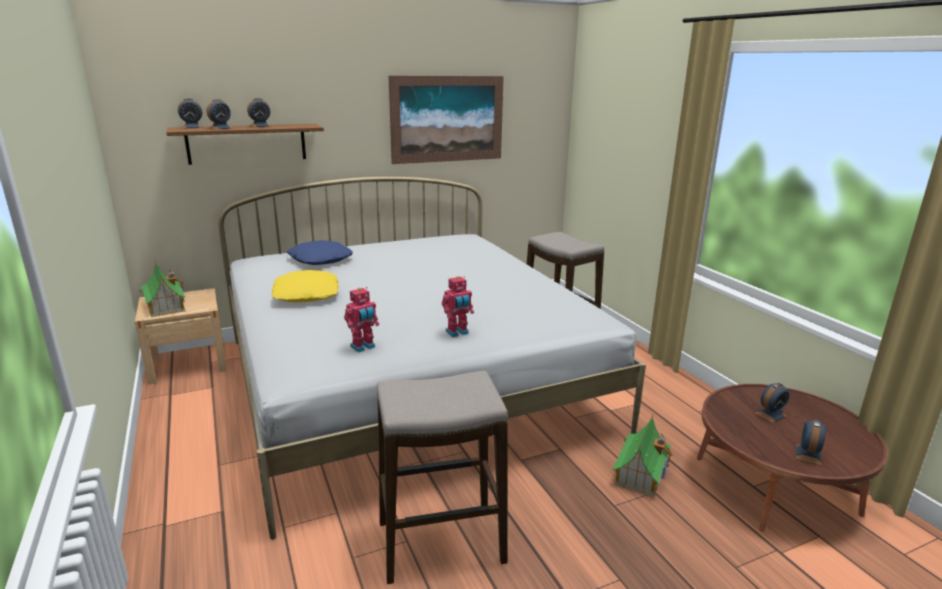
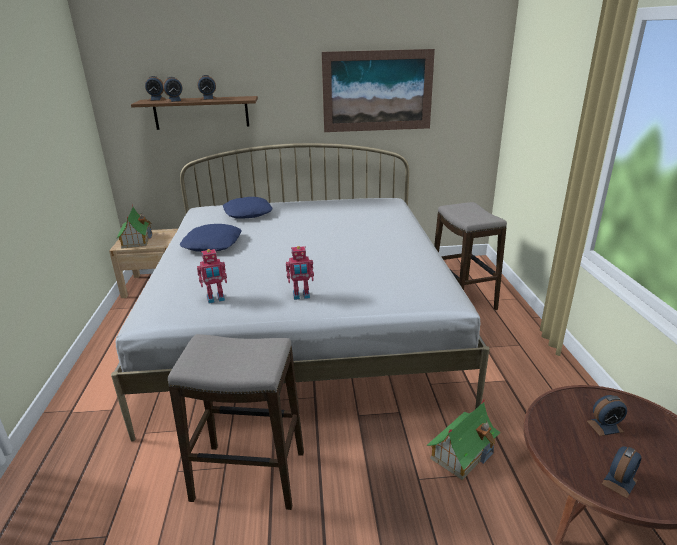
camera: 20 degrees right, 5 degrees up
yellow pillow [272,270,339,302] -> blue pillow [180,224,242,252]

